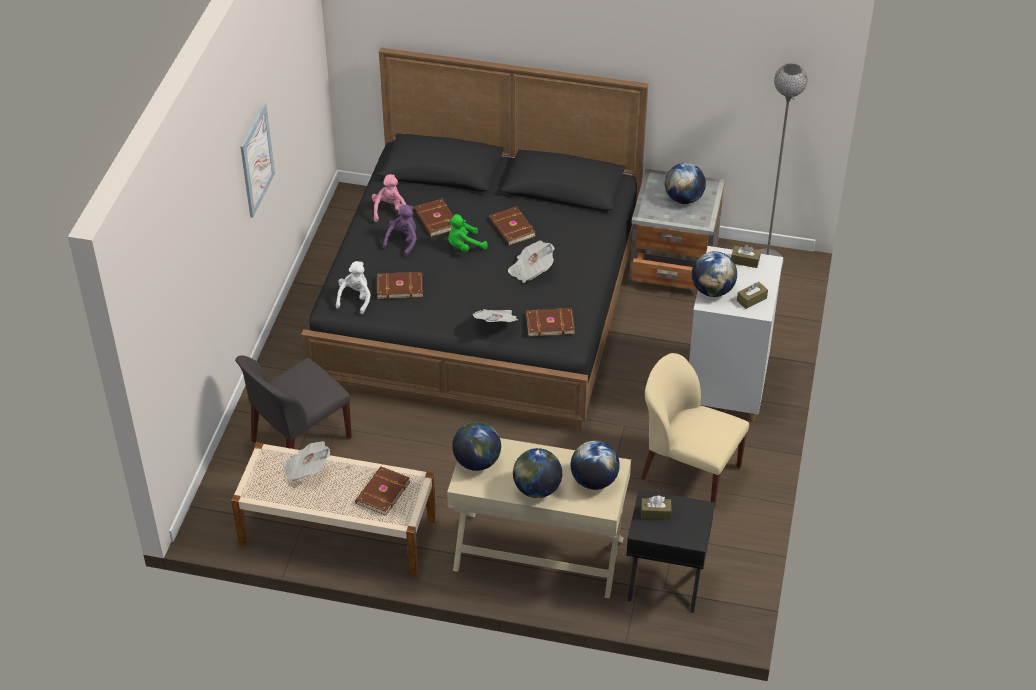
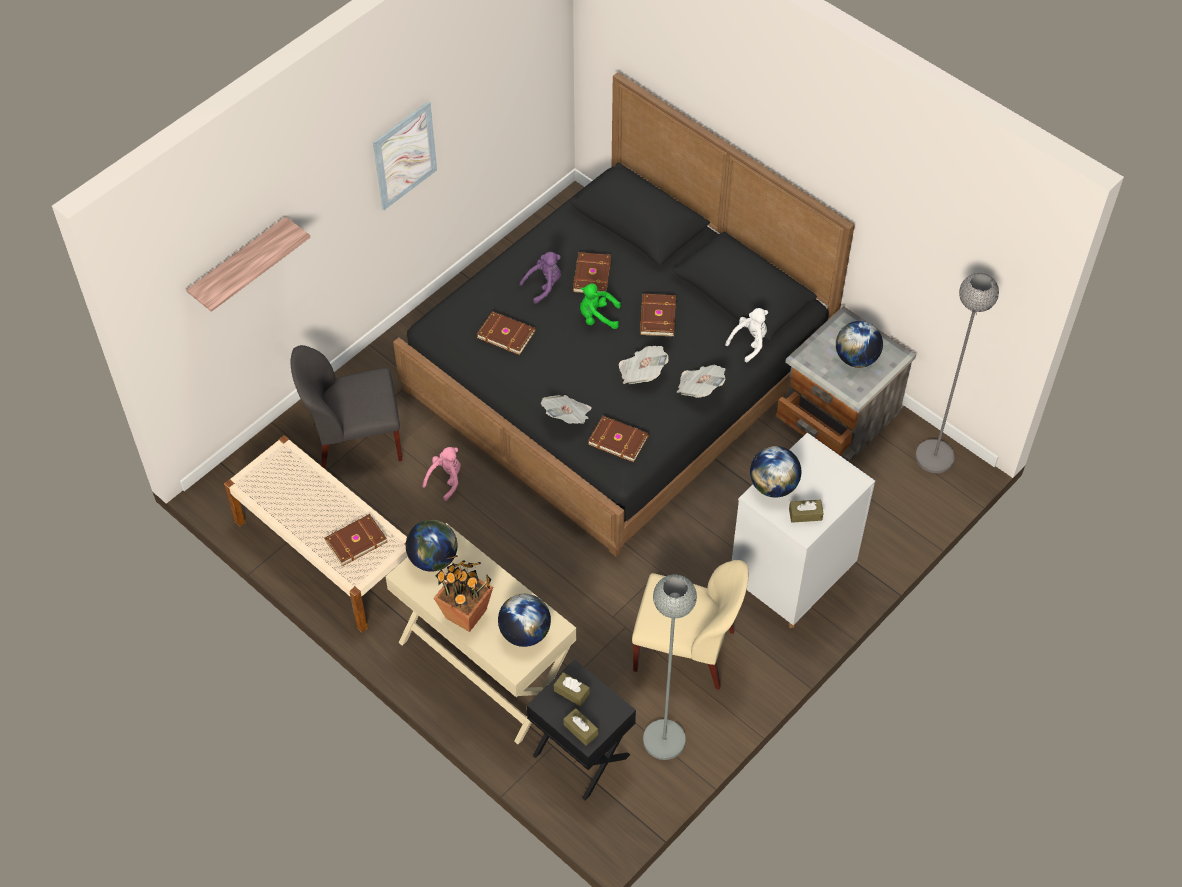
camera: 30 degrees right, 10 degrees up
newspaper [283,441,330,482] -> newspaper moved to [677,365,726,398]
white plush toy [336,261,371,314] -> white plush toy moved to [725,308,768,362]
pink plush toy [372,174,406,222] -> pink plush toy moved to [422,447,461,501]
globe [513,448,562,498] -> potted plant [434,555,493,632]
beige chair [641,353,749,508] -> beige chair turned 135 degrees clockwise [632,560,748,690]
brown tissue box [731,245,761,268] -> brown tissue box moved to [564,708,598,746]
none -> shelf [186,216,311,312]
none -> grey floor lamp [643,574,697,760]

